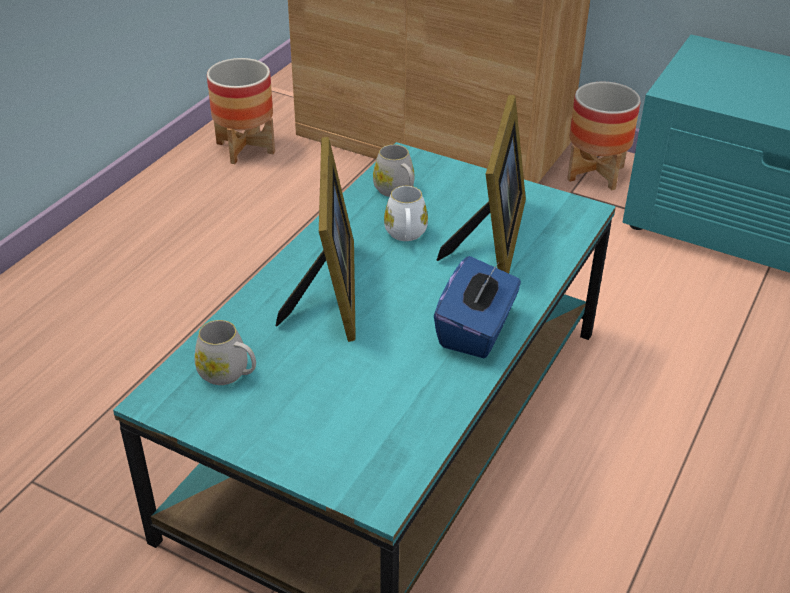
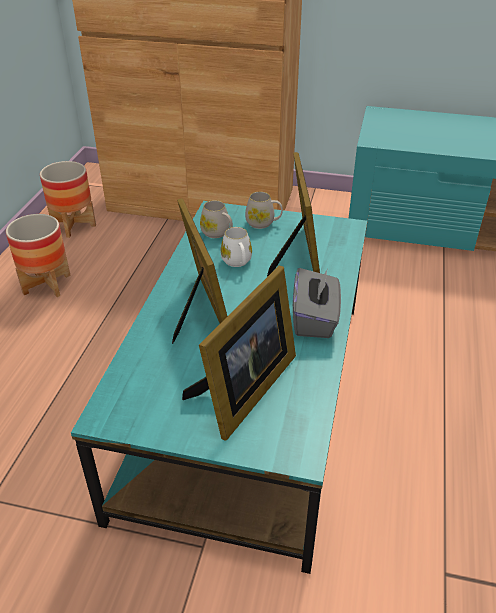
camera: 15 degrees left, 0 degrees up
white mug [194,320,256,385] -> white mug moved to [245,192,283,229]
blue tissue box [434,256,521,358] -> grey tissue box [293,268,341,338]
planter [567,82,641,190] -> planter moved to [6,214,71,297]
none -> picture frame [182,266,296,441]

